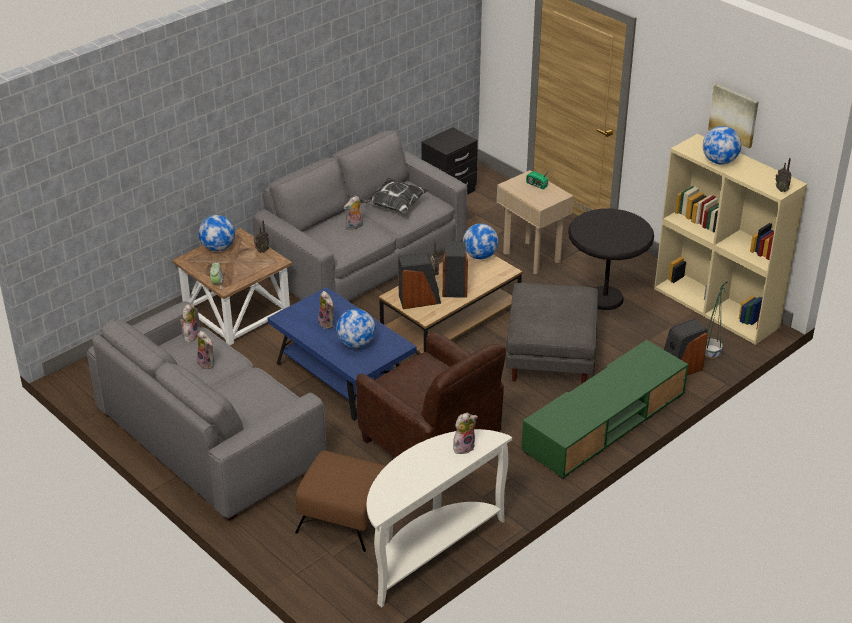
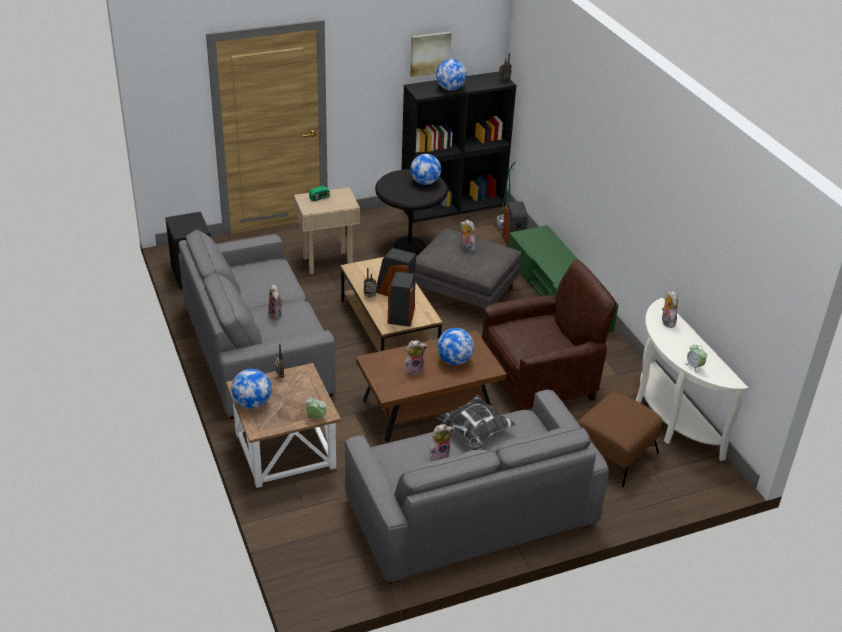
camera: 70 degrees left, 0 degrees up
plush toy [180,304,199,342] -> plush toy moved to [460,220,475,251]
blue coffee table [268,287,417,421] -> brown coffee table [356,330,507,443]
pillow [360,178,429,213] -> pillow moved to [437,395,516,450]
globe [463,224,498,259] -> globe moved to [410,154,441,185]
beige bookcase [654,134,807,345] -> black bookcase [402,72,516,223]
none -> alarm clock [685,344,707,373]

